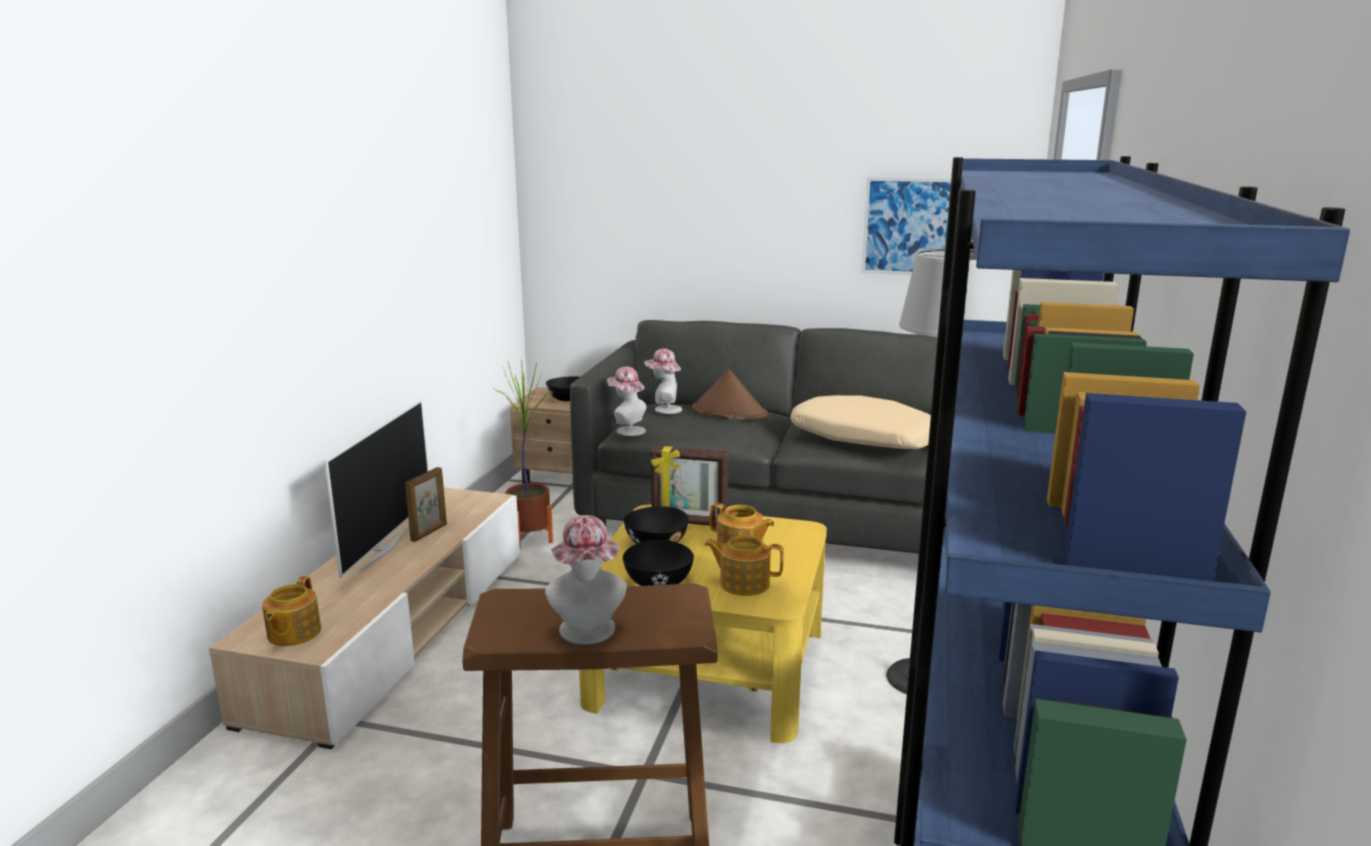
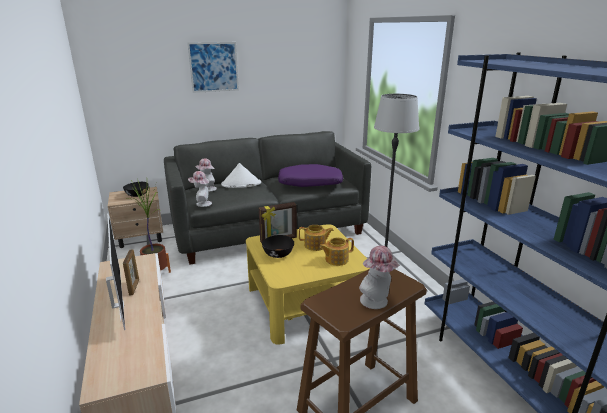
camera: 35 degrees left, 5 degrees up
teapot [262,576,321,646] -> none
black bowl [623,540,694,586] -> none
brown hat [692,369,768,420] -> white hat [221,163,261,188]
beige pillow [790,395,931,449] -> purple pillow [278,164,343,187]
picture [862,177,951,275] -> picture moved to [187,42,239,93]

